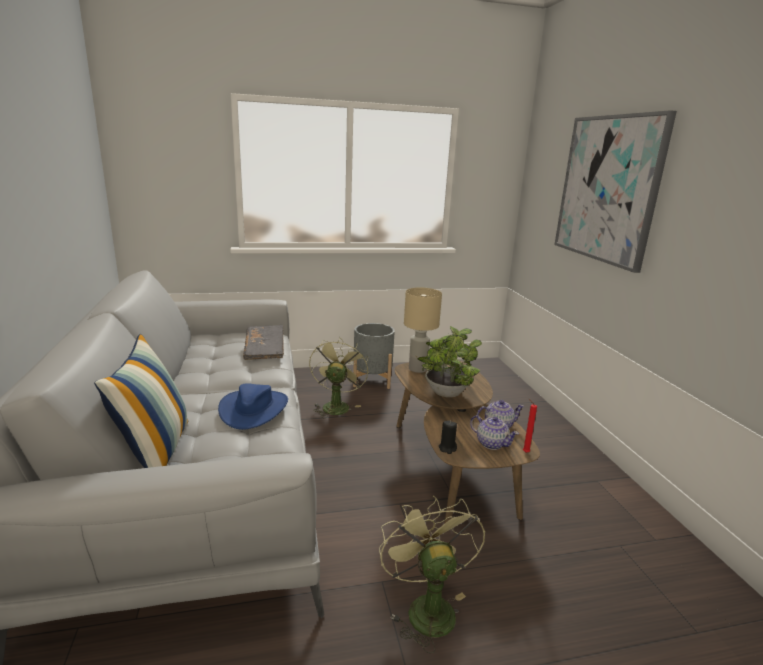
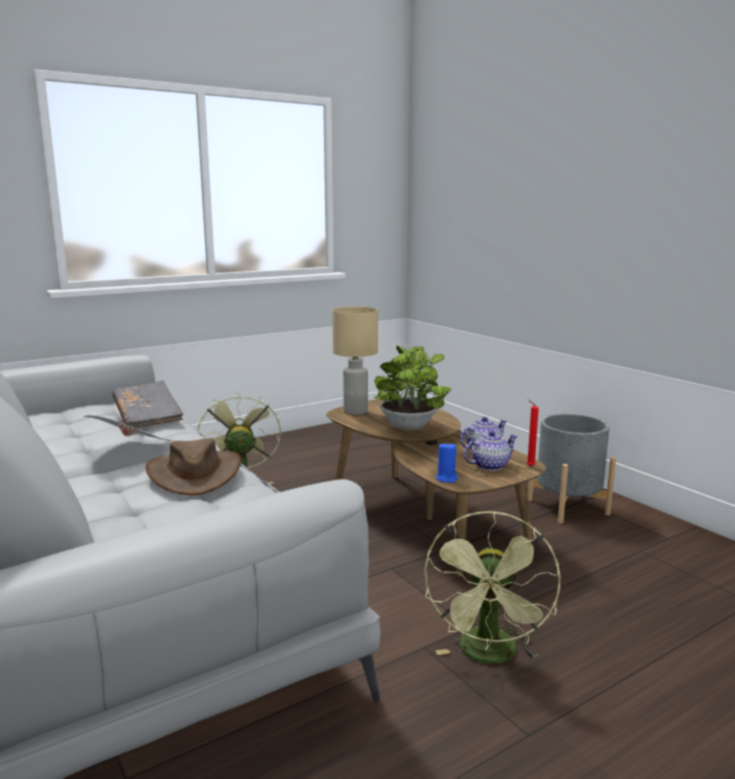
camera: 20 degrees left, 5 degrees down
pillow [94,334,188,468] -> none
blue hat [218,383,288,430] -> brown hat [146,438,241,495]
grey planter [353,323,395,389] -> grey planter moved to [527,414,616,523]
green fan [379,495,485,653] -> green fan turned 135 degrees counterclockwise [424,511,560,664]
black candle [439,421,457,454] -> blue candle [436,443,458,483]
teapot [470,415,519,450] -> teapot turned 45 degrees counterclockwise [464,431,517,471]
picture [554,110,677,273] -> none
none -> newspaper [82,415,175,441]

